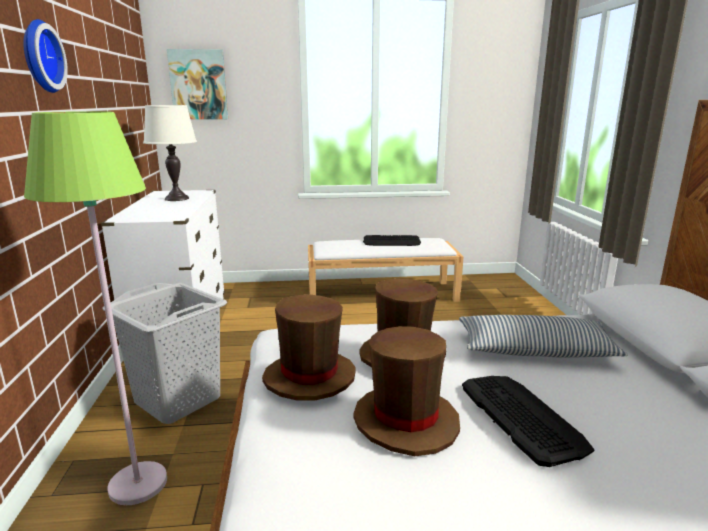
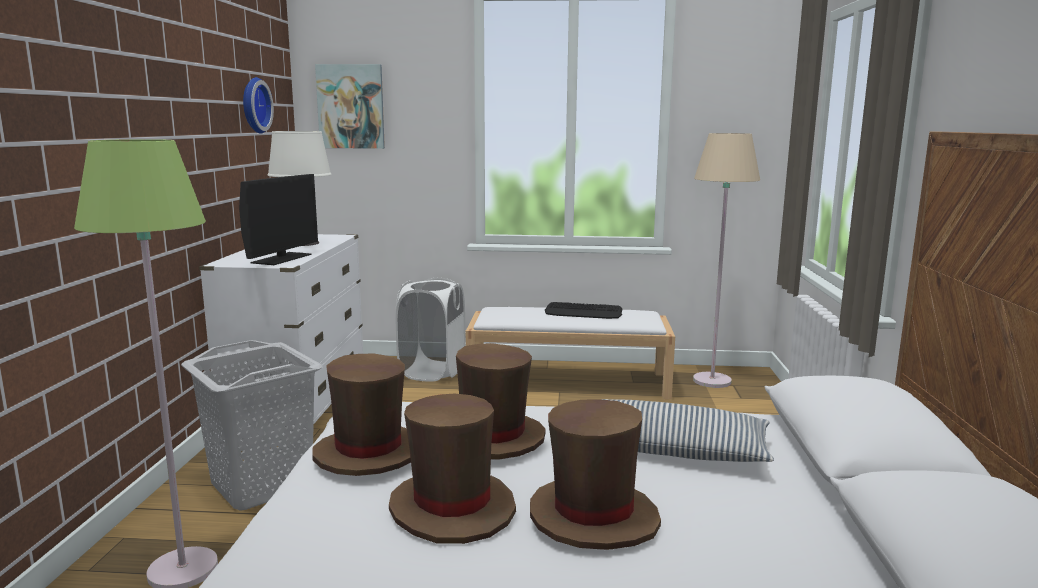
camera: 10 degrees right, 5 degrees down
wall clock [23,19,68,93] -> wall clock moved to [243,77,274,134]
keyboard [462,376,594,467] -> brown hat [530,399,661,550]
none -> monitor [239,174,318,265]
none -> white laundry basket [395,278,465,382]
none -> beige floor lamp [693,133,760,388]

